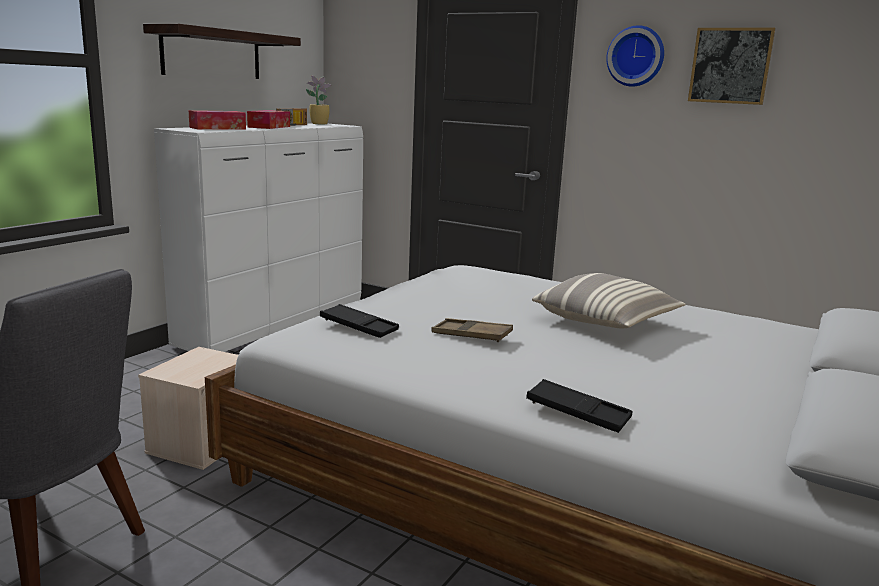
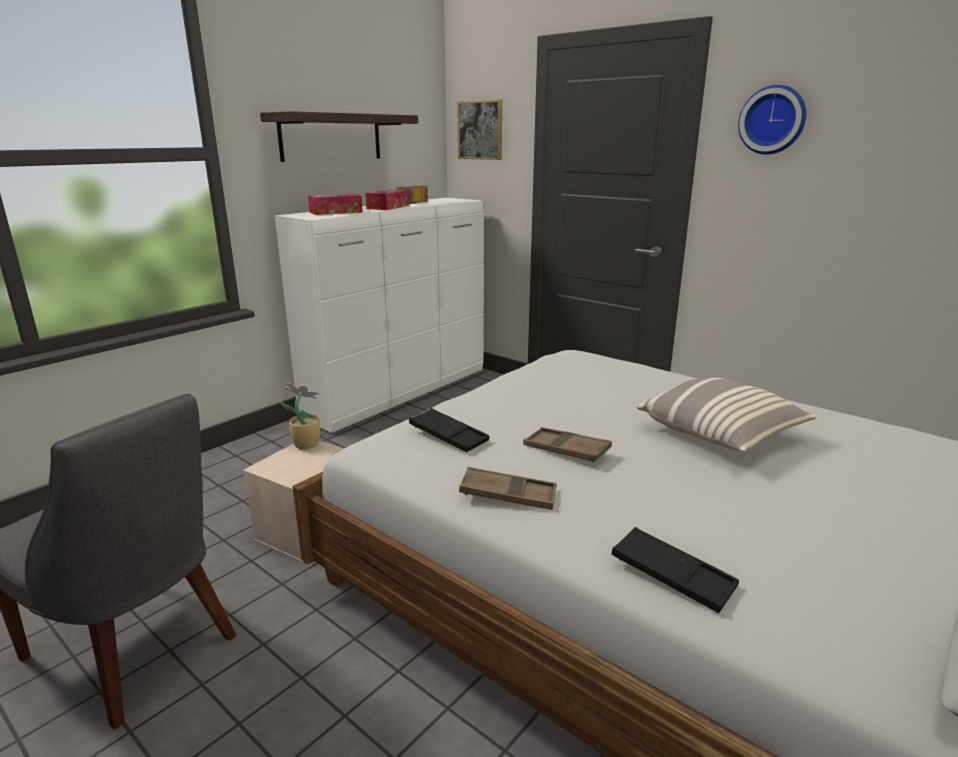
camera: 10 degrees right, 5 degrees up
potted plant [306,75,332,124] -> potted plant moved to [280,383,320,450]
picture [688,28,776,105] -> picture moved to [457,100,502,160]
none -> brown tray [459,467,556,510]

